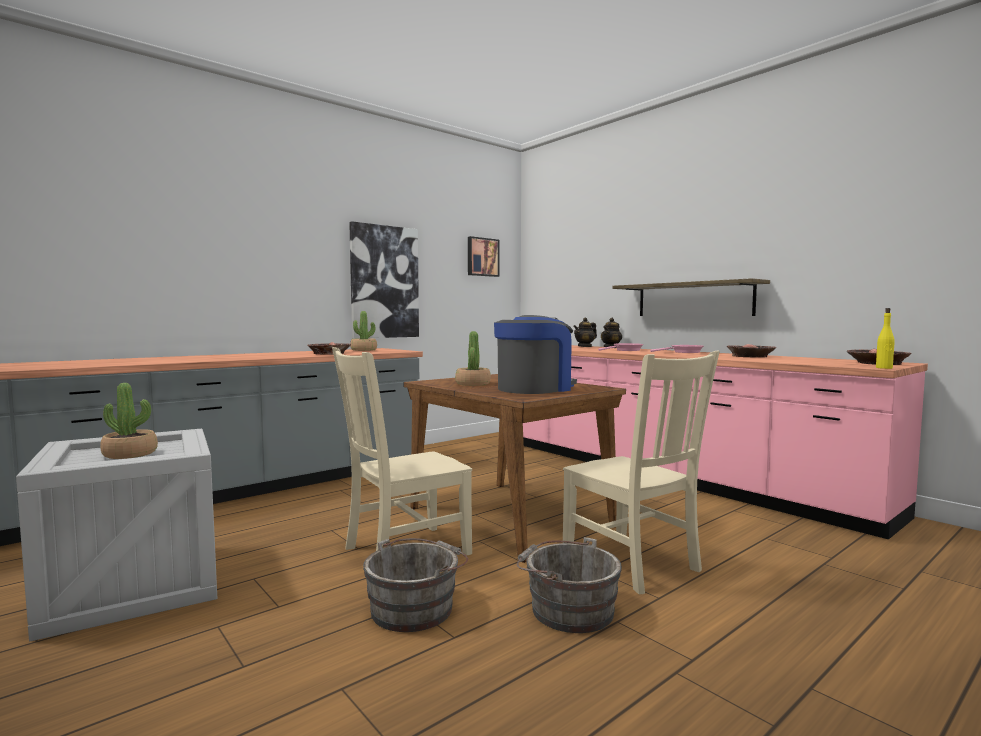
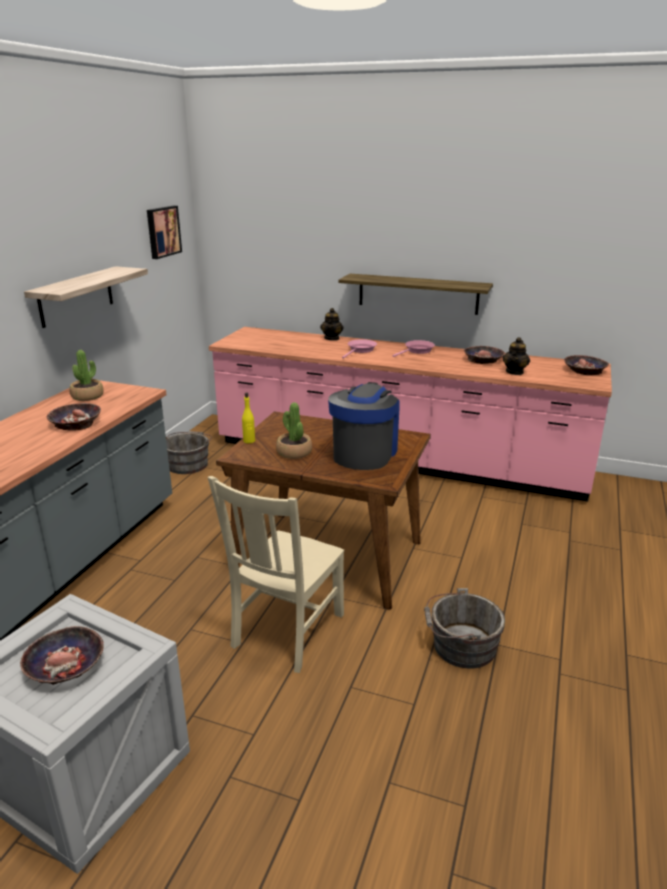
camera: 30 degrees left, 20 degrees up
potted plant [100,383,158,459] -> bowl [20,626,104,685]
picture [349,221,419,339] -> shelf [24,266,148,328]
grey bucket [363,538,468,632] -> grey bucket moved to [166,431,212,474]
beige chair [563,351,720,594] -> none
teapot [573,318,597,347] -> teapot moved to [503,337,530,375]
yellow bottle [876,308,895,369] -> yellow bottle moved to [242,392,255,443]

